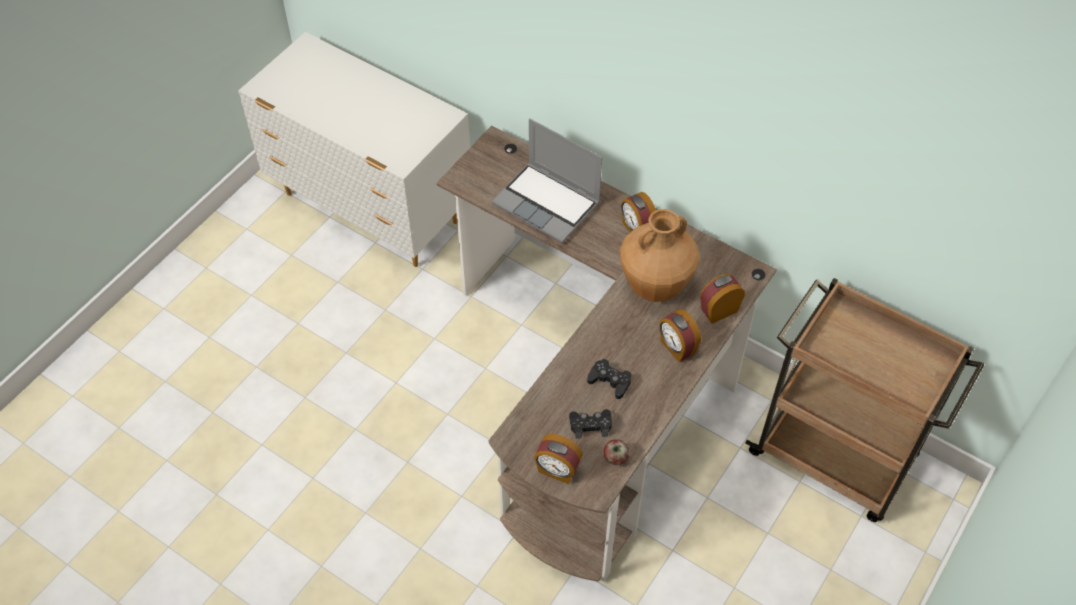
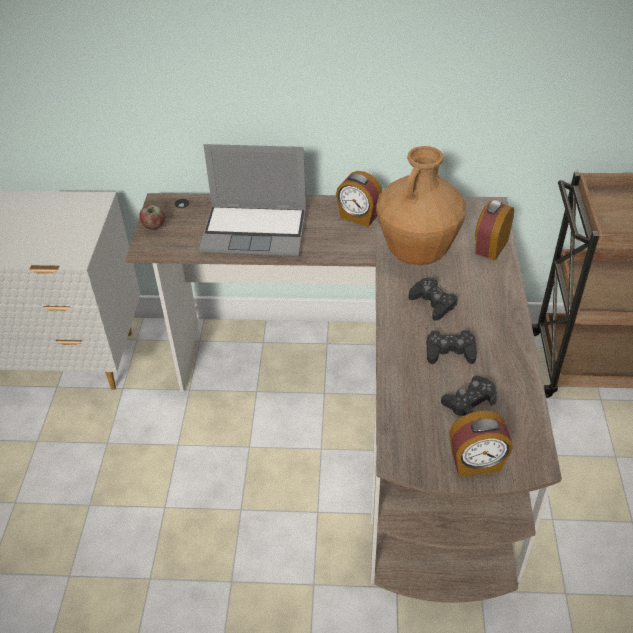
camera: 30 degrees left, 10 degrees down
apple [604,439,630,465] -> apple moved to [139,205,165,229]
alarm clock [659,309,701,362] -> none
none -> black game controller [409,278,457,321]

